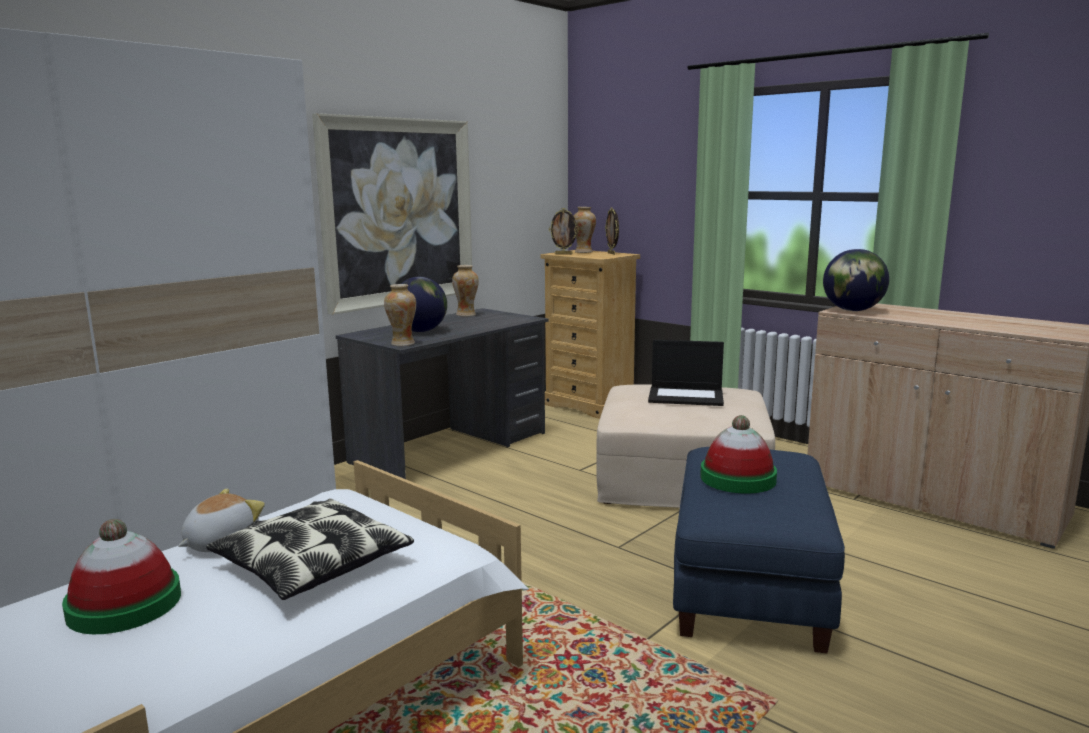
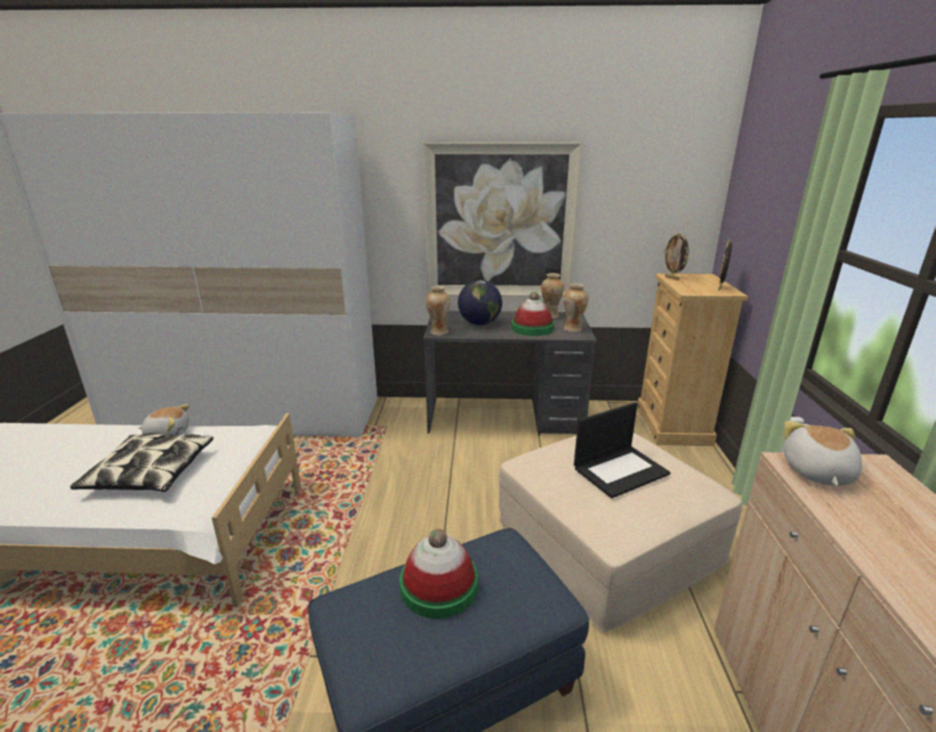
camera: 50 degrees right, 10 degrees up
hat [62,519,181,634] -> hat moved to [511,292,554,336]
vase [574,207,596,253] -> vase moved to [563,283,588,332]
laptop [648,340,724,406] -> laptop turned 90 degrees counterclockwise [574,402,671,498]
globe [823,249,889,311] -> plush toy [784,421,862,486]

